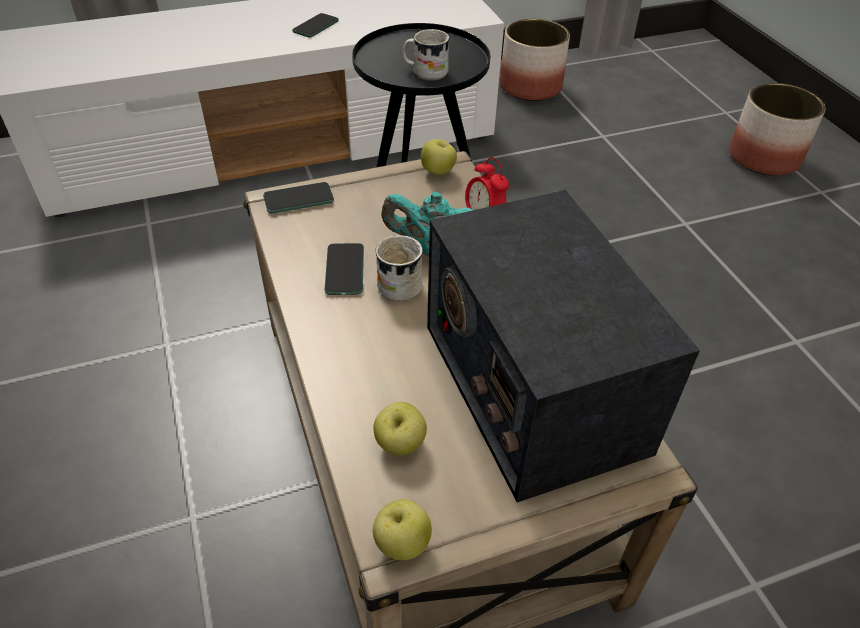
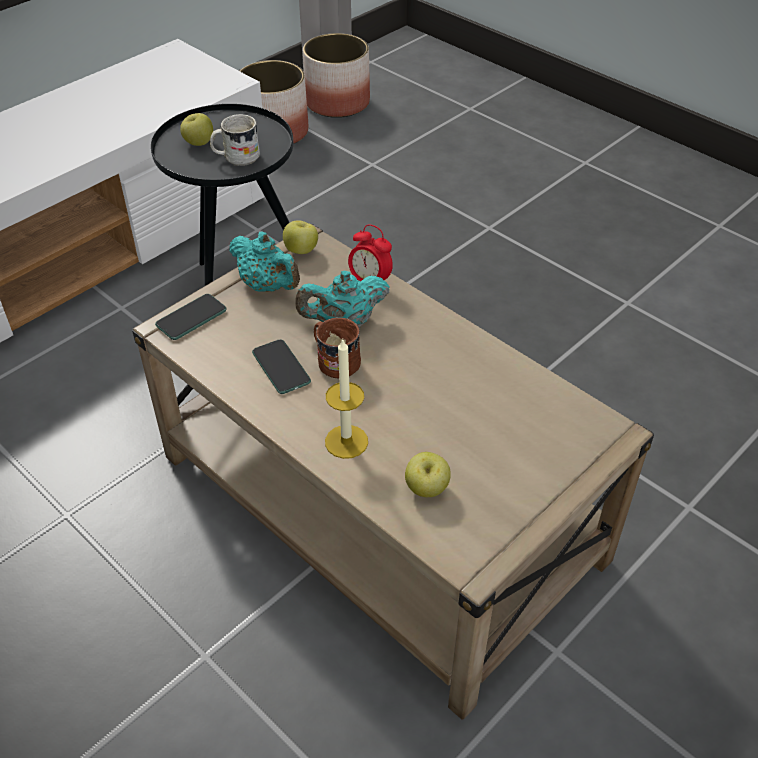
camera: 25 degrees left, 0 degrees up
phone [292,13,339,38] -> none
apple [373,499,432,561] -> apple moved to [180,113,213,146]
white mug [375,235,423,301] -> brown mug [314,317,361,378]
radio [427,190,700,502] -> none
planter [729,83,826,176] -> planter moved to [303,33,370,118]
none -> turquoise teapot [229,231,300,292]
none -> candle [325,339,368,459]

